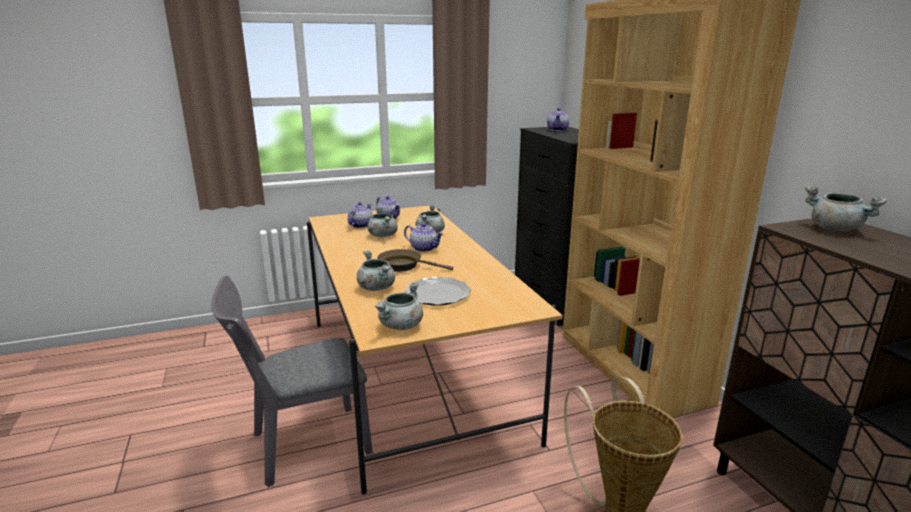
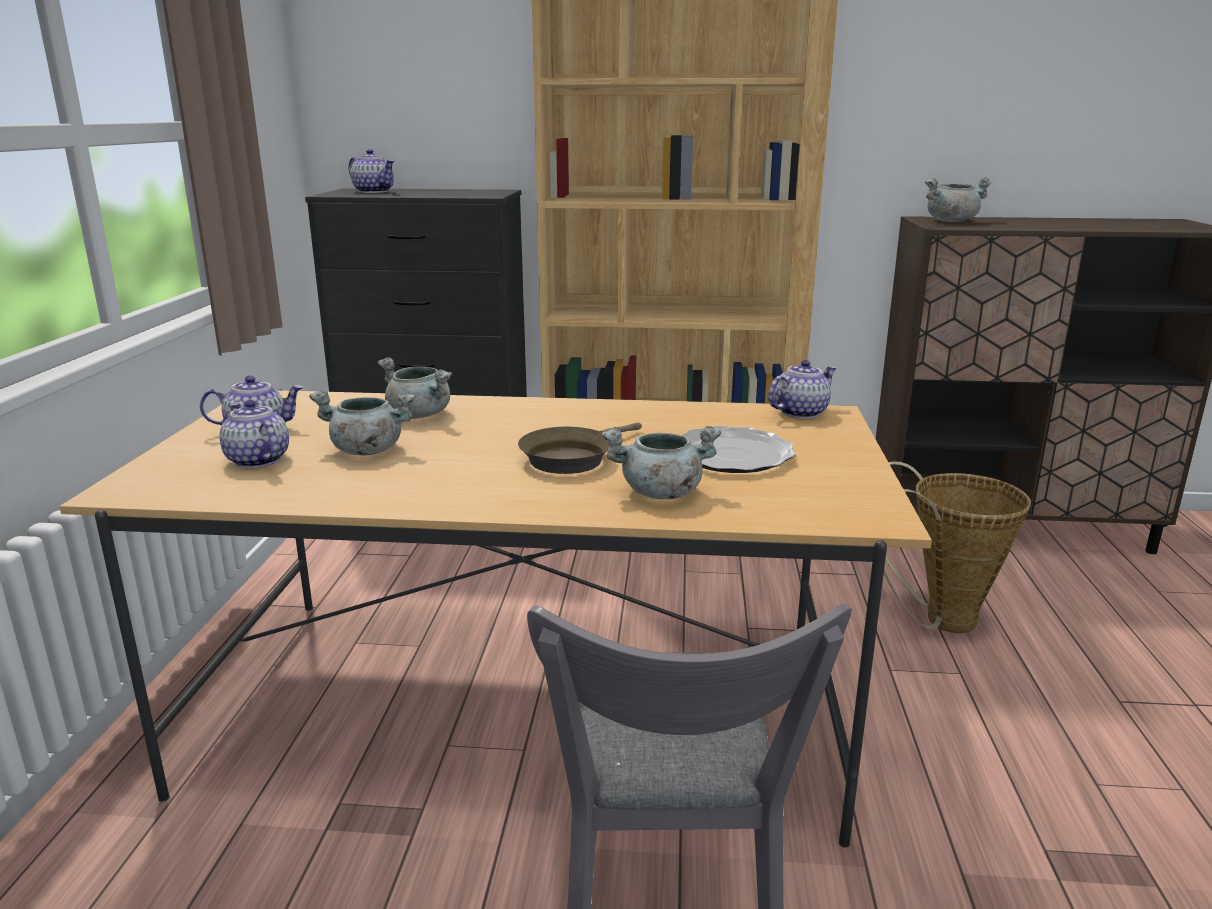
camera: 65 degrees left, 0 degrees up
grey cooking pot [375,282,423,330] -> none
teapot [404,223,444,252] -> teapot moved to [768,360,837,419]

